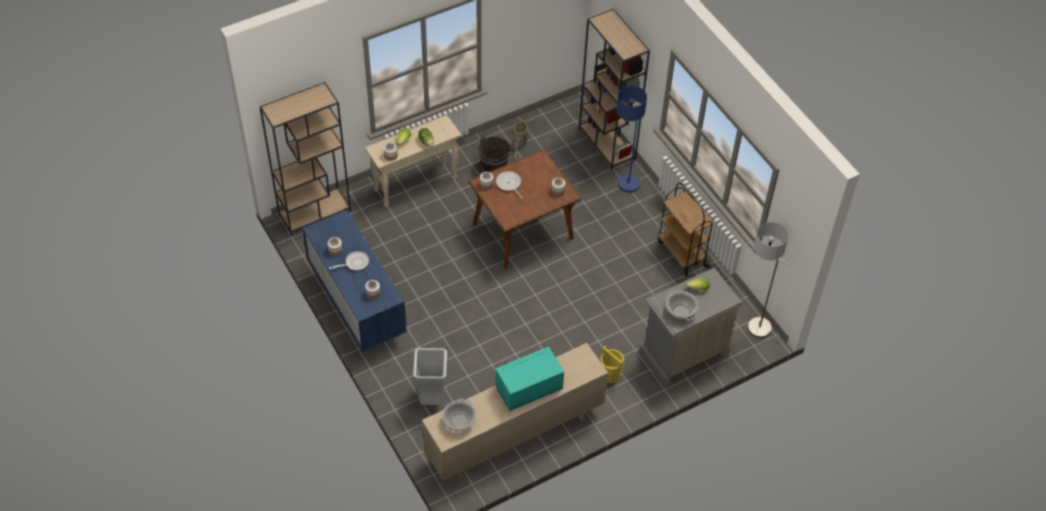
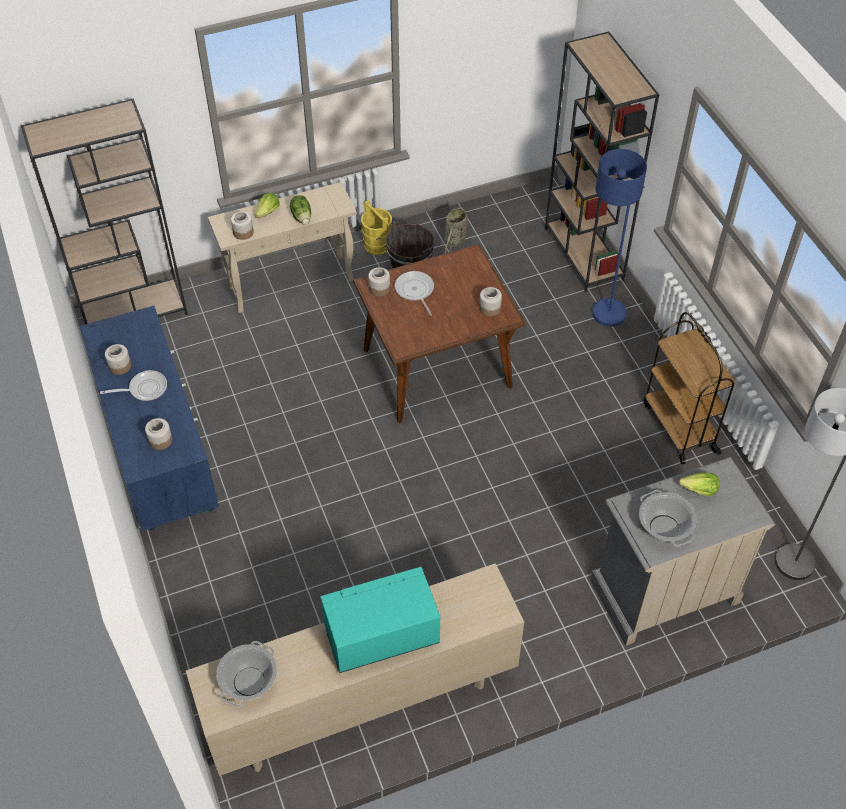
camera: 10 degrees right, 0 degrees up
grey trash can [413,348,447,405] -> none
yellow bucket [601,345,624,383] -> yellow bucket moved to [361,200,392,255]

